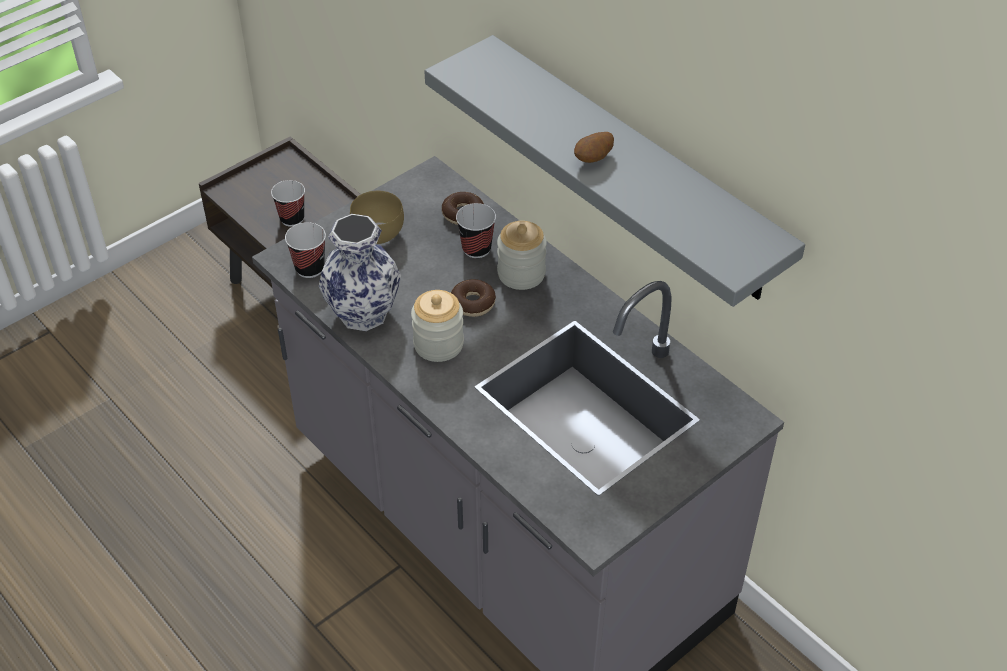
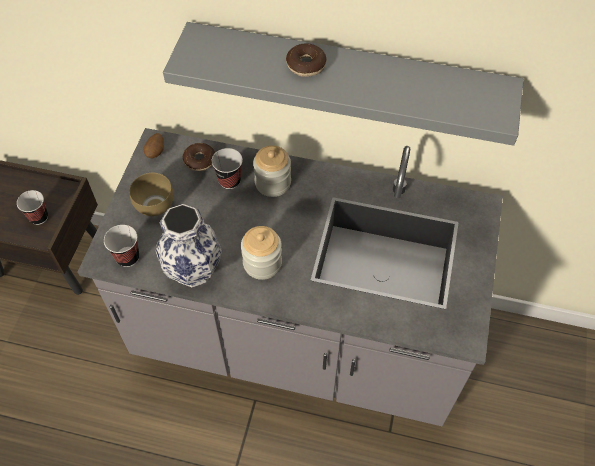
camera: 35 degrees left, 10 degrees up
donut [451,279,496,317] -> donut moved to [286,44,326,77]
potato [574,132,614,163] -> potato moved to [144,133,164,158]

